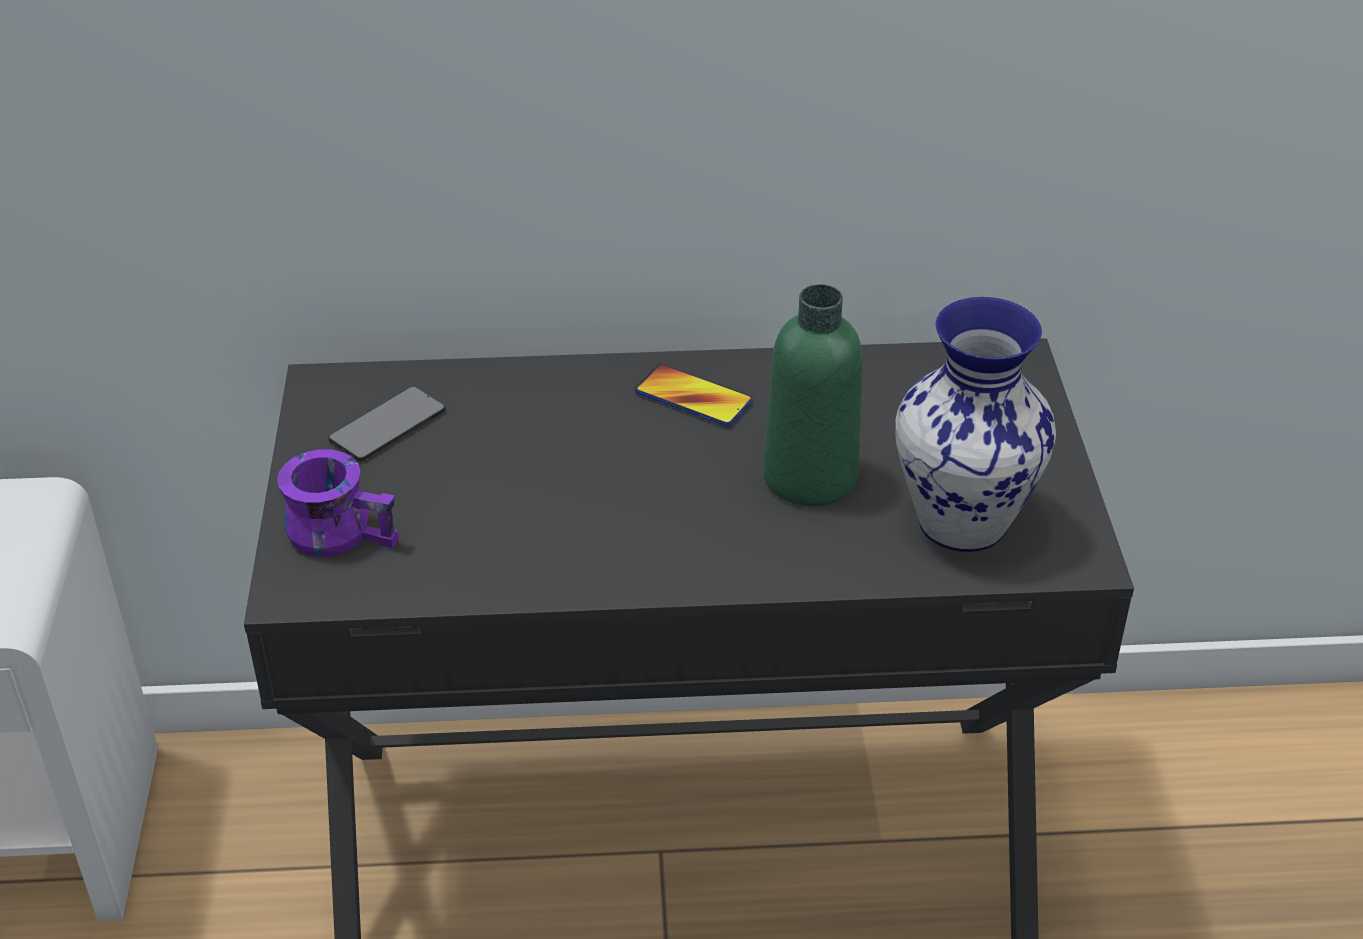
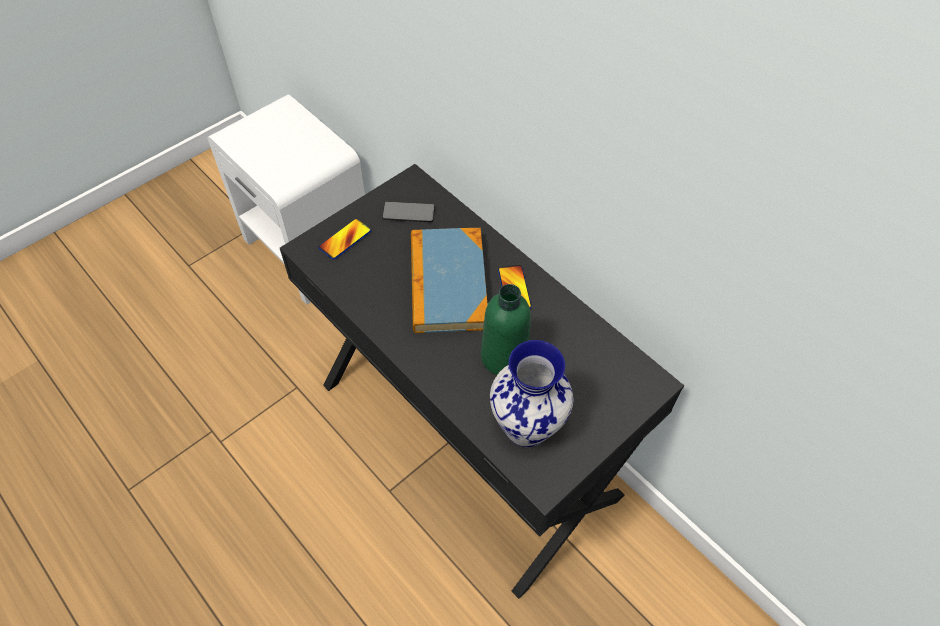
camera: 50 degrees right, 15 degrees up
purple mug [277,449,399,557] -> phone [318,218,371,260]
none -> book [411,228,488,333]

